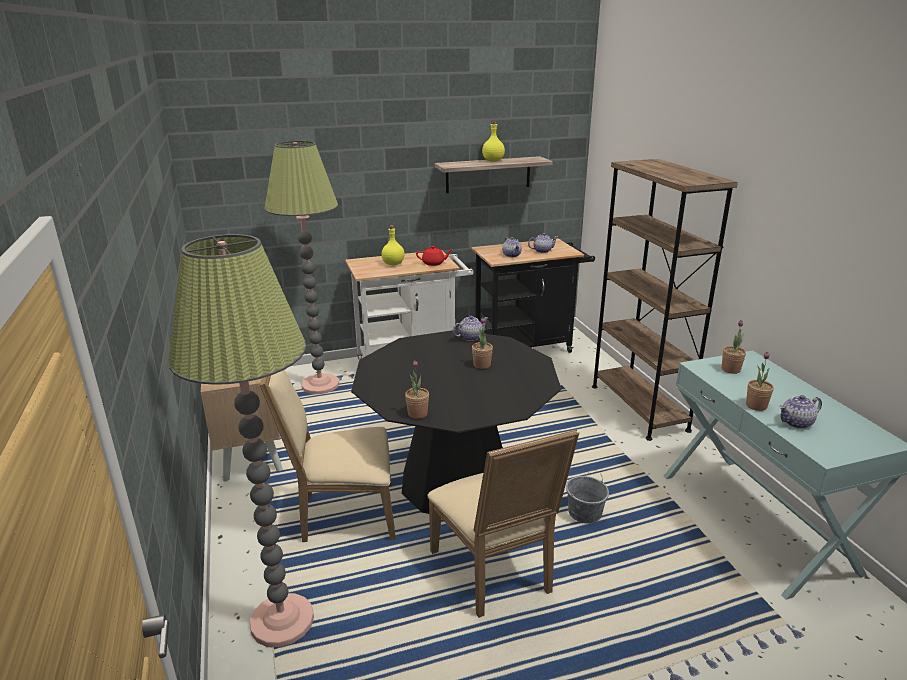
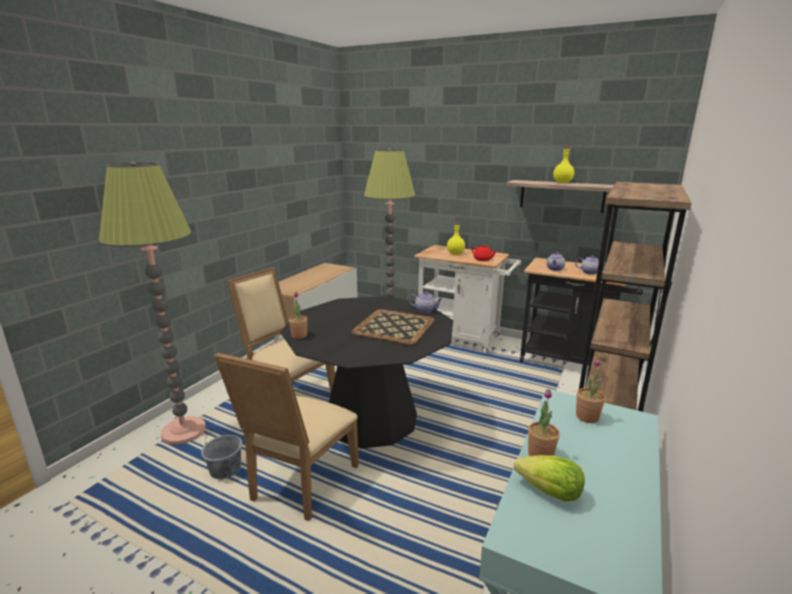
camera: 45 degrees right, 5 degrees down
potted plant [472,317,493,369] -> tray [351,309,435,345]
grey bucket [566,471,609,524] -> grey bucket moved to [201,430,242,479]
teapot [779,395,822,429] -> lettuce [514,455,585,502]

